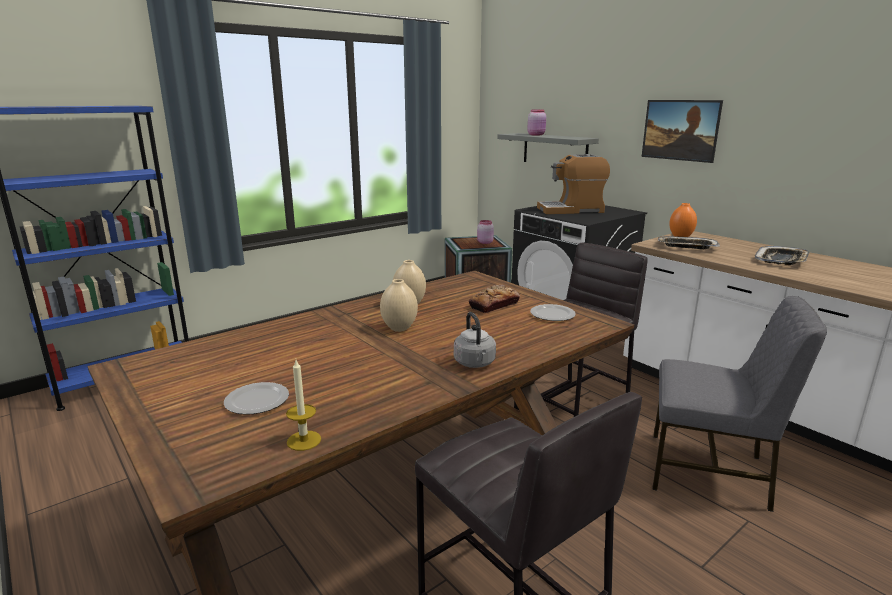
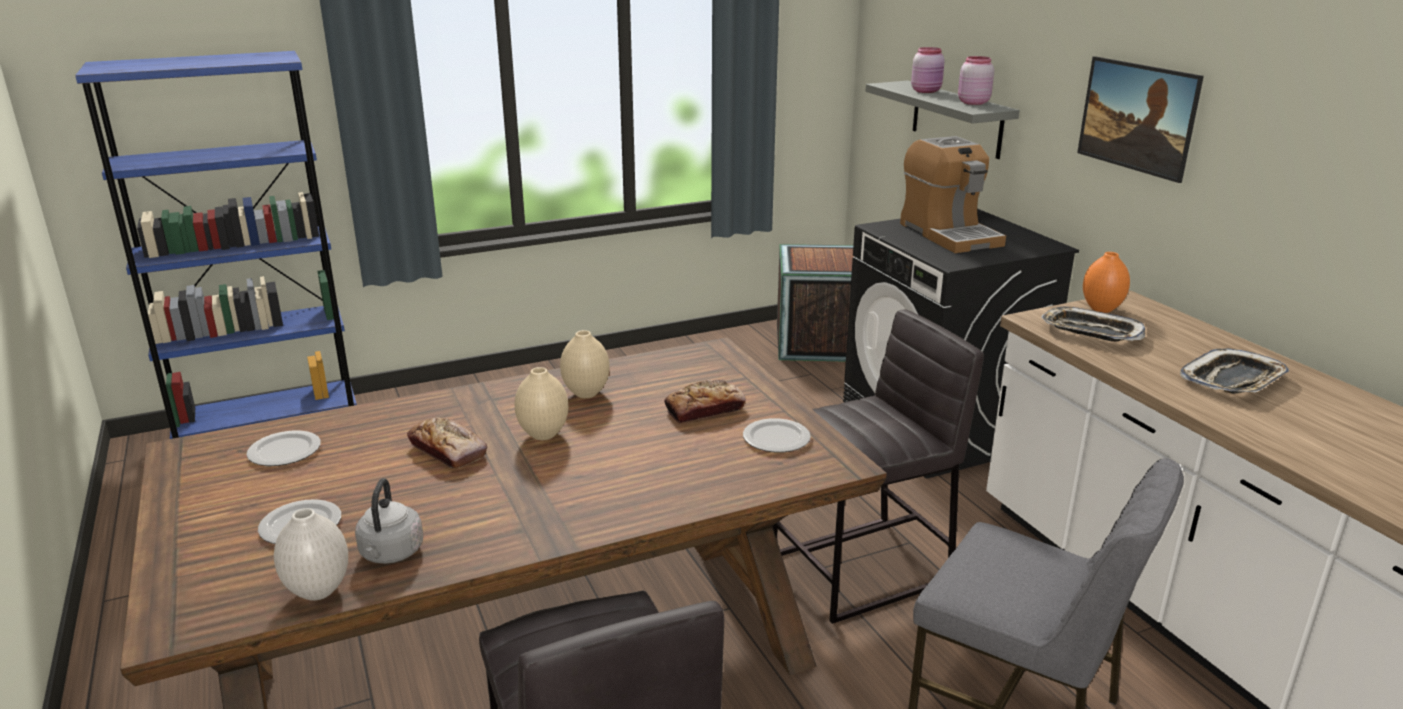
camera: 15 degrees right, 5 degrees up
candle [286,360,321,451] -> white vase [274,508,348,601]
grey kettle [454,312,496,368] -> grey kettle moved to [355,478,423,564]
pink jar [477,220,494,244] -> pink jar moved to [958,56,994,105]
coffee machine [537,154,610,214] -> coffee machine turned 120 degrees counterclockwise [900,136,1006,253]
none -> plate [247,430,321,466]
none -> bread [407,417,487,468]

